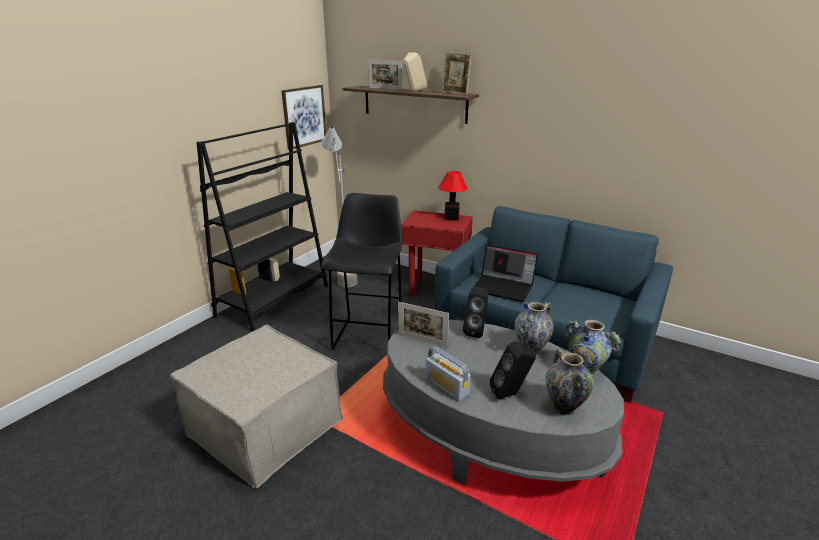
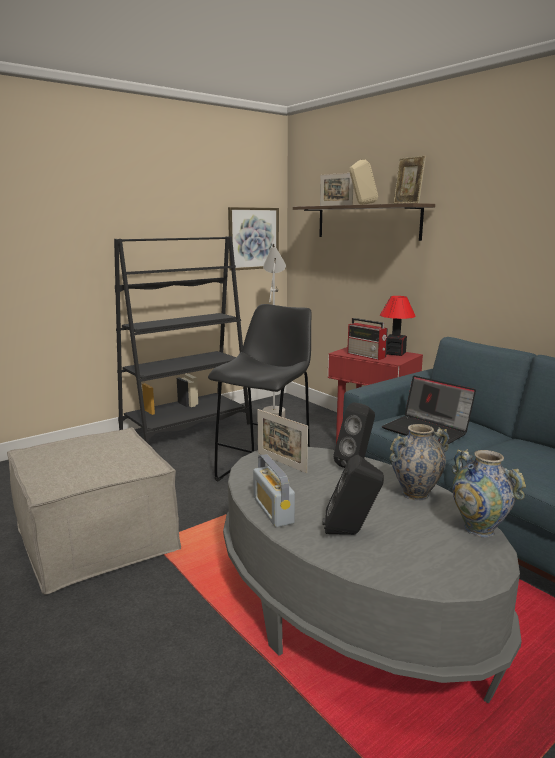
camera: 20 degrees right, 10 degrees down
vase [546,348,593,416] -> none
none -> radio [347,318,388,360]

